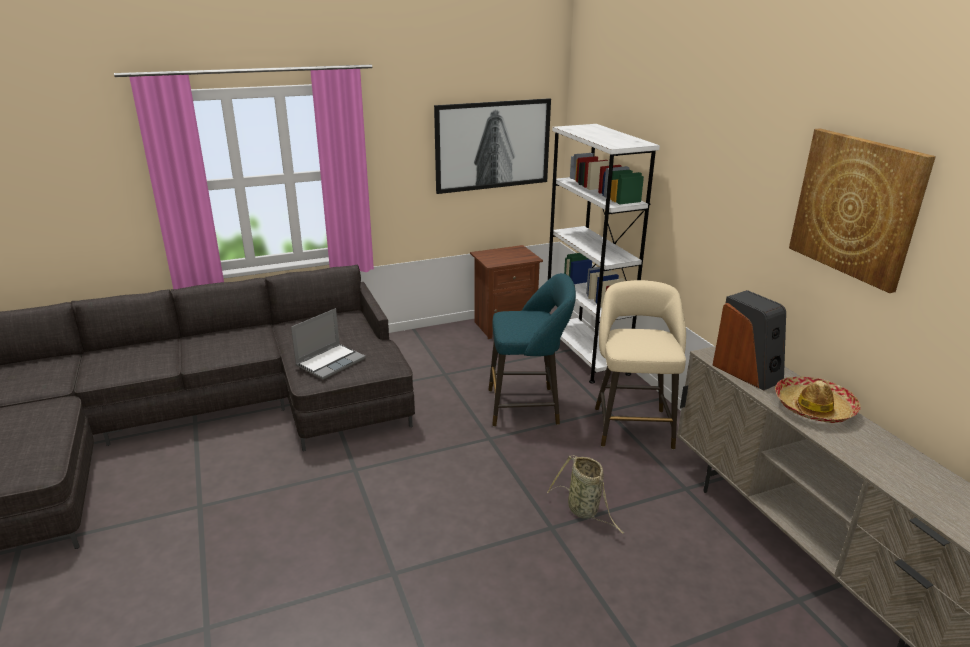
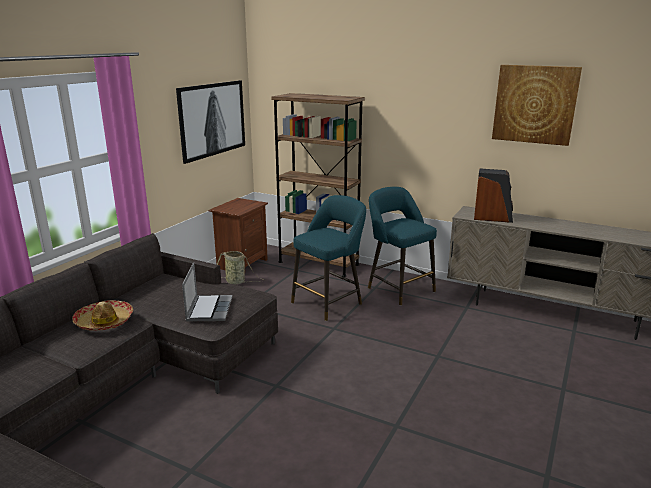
camera: 40 degrees left, 5 degrees down
basket [547,455,624,534] -> basket moved to [217,251,264,285]
white bookcase [548,124,660,384] -> brown bookcase [271,93,365,277]
beige stool [595,280,686,450] -> turquoise stool [368,187,437,306]
hat [775,376,861,423] -> hat moved to [72,300,133,331]

